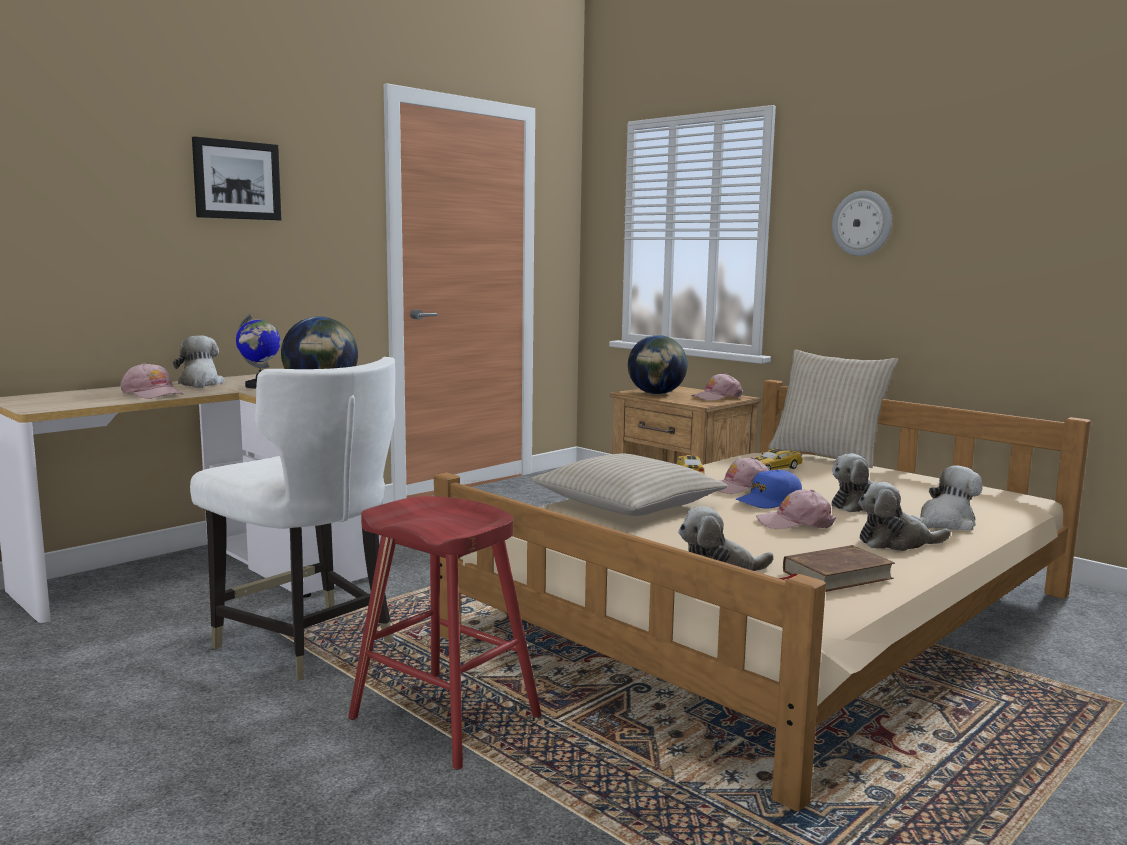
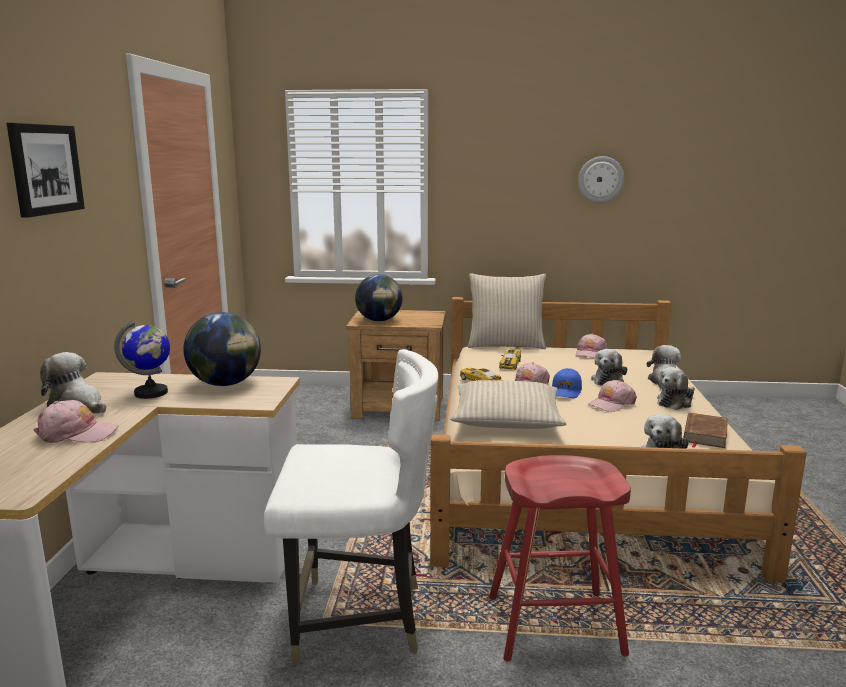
camera: 40 degrees left, 5 degrees up
pink cap [691,373,743,401] -> pink cap moved to [576,334,607,358]
wall clock [832,191,892,256] -> wall clock moved to [578,156,624,203]

